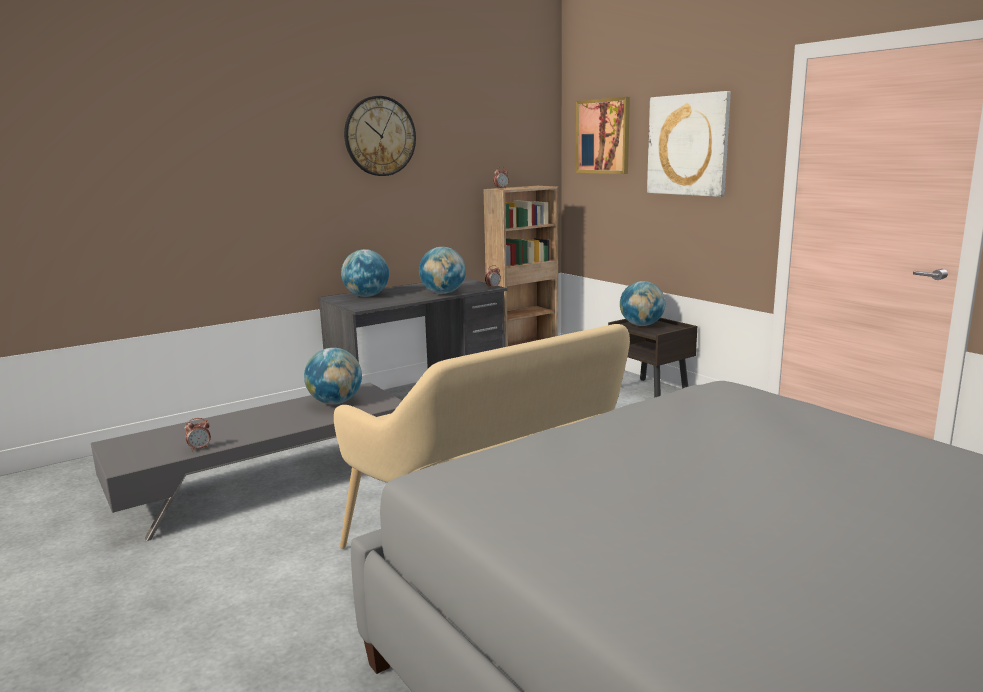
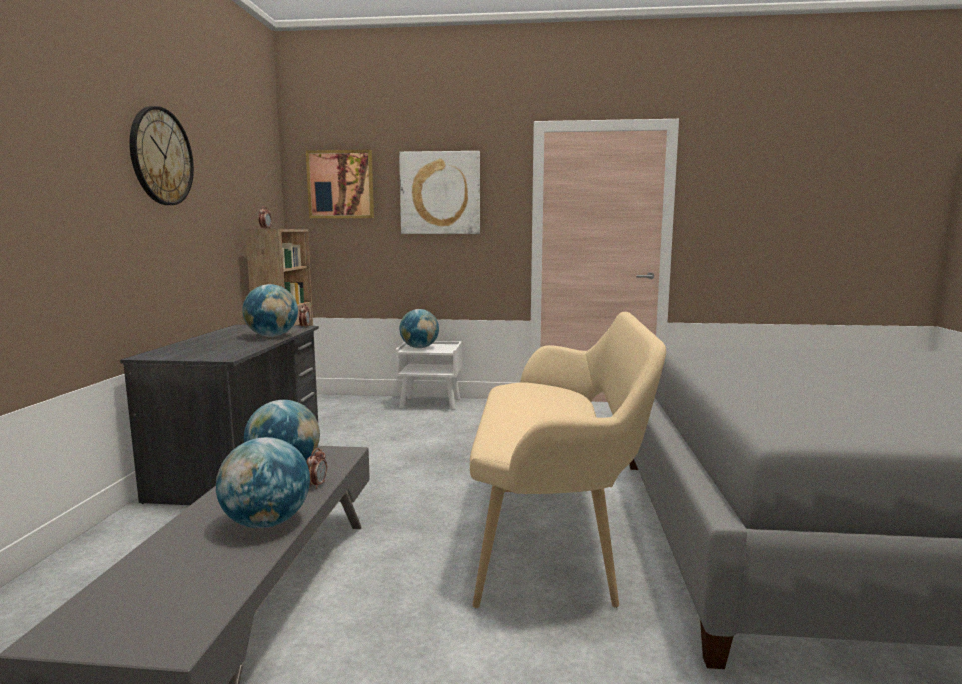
camera: 50 degrees left, 5 degrees down
alarm clock [185,418,211,451] -> alarm clock moved to [307,448,327,489]
globe [341,249,389,297] -> globe moved to [216,437,310,528]
brown nightstand [608,318,697,398] -> white nightstand [395,341,462,410]

